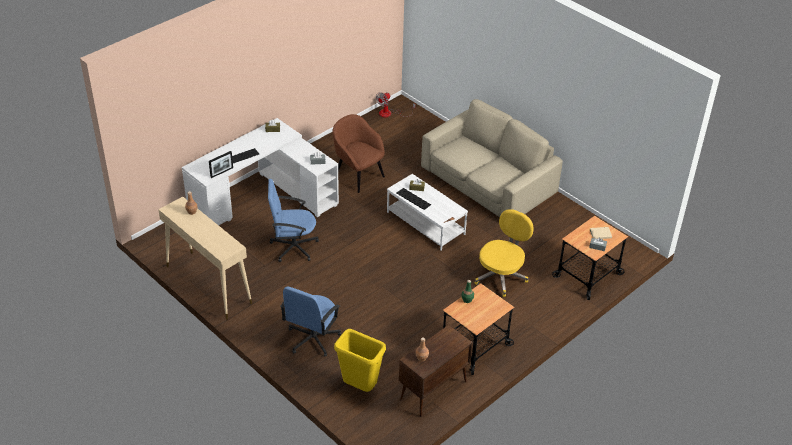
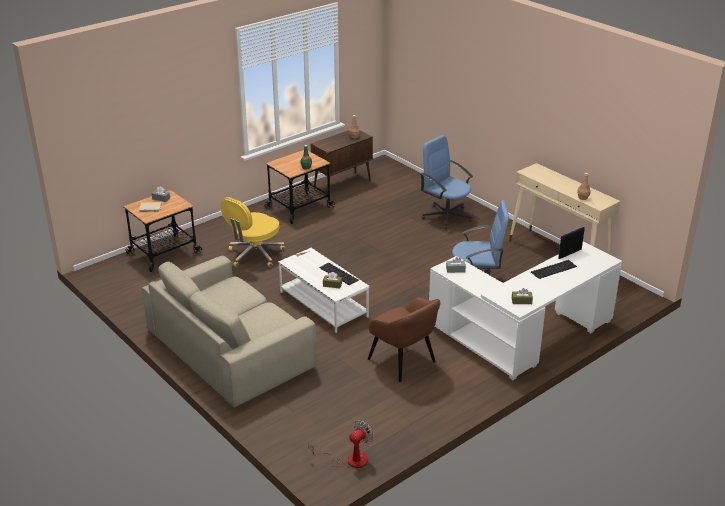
camera: 175 degrees left, 10 degrees down
blue office chair [280,286,341,356] -> blue office chair turned 75 degrees counterclockwise [421,135,473,229]
yellow trash can [334,329,386,392] -> none

